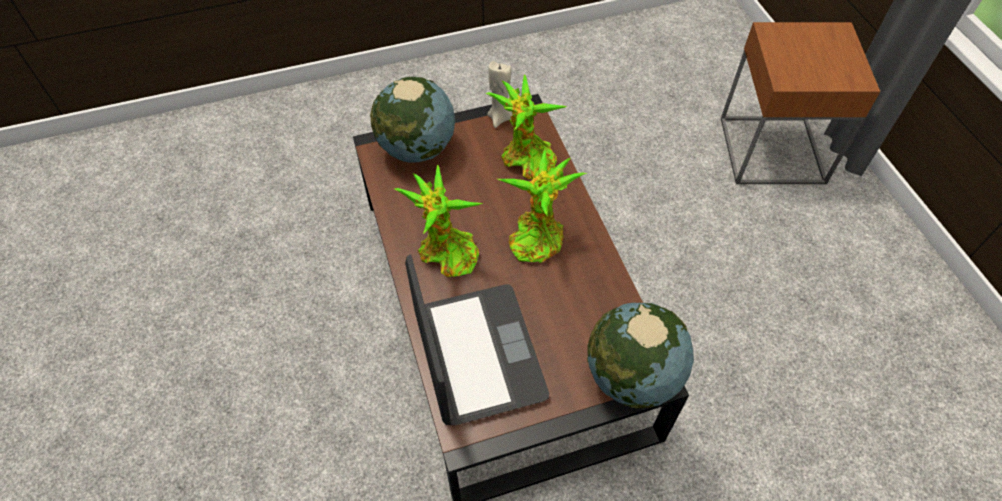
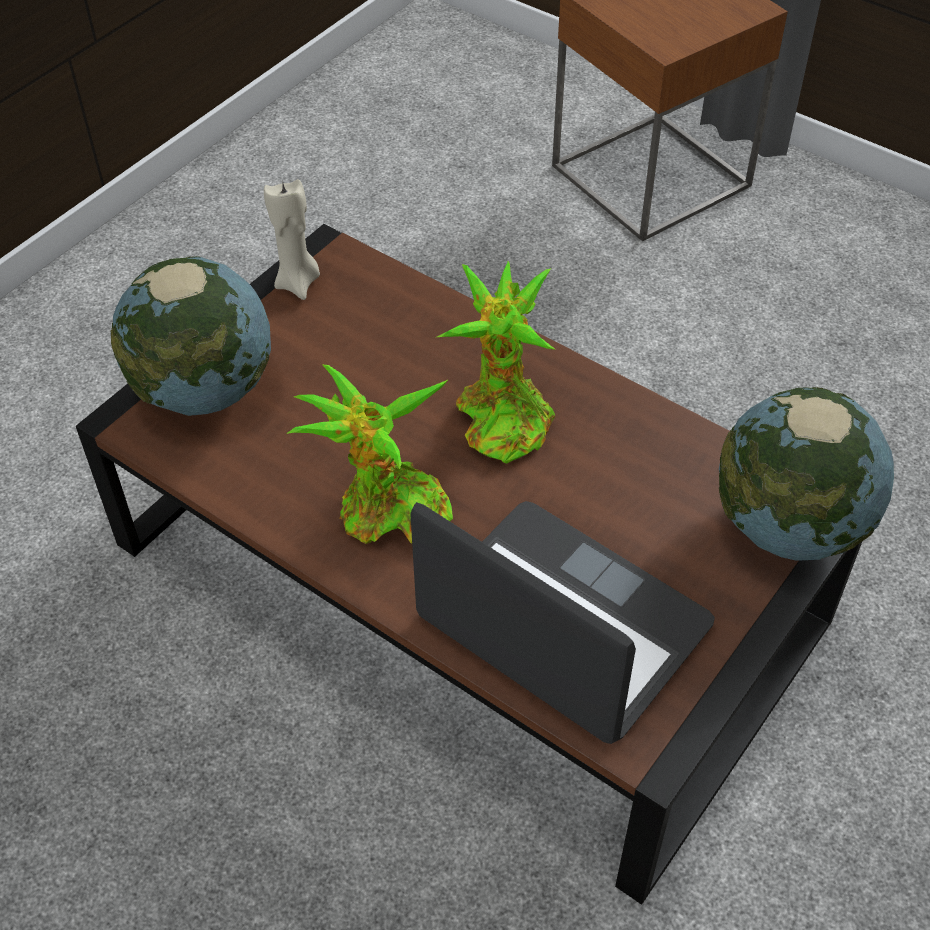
camera: 35 degrees left, 5 degrees down
potted plant [485,74,567,179] -> none

